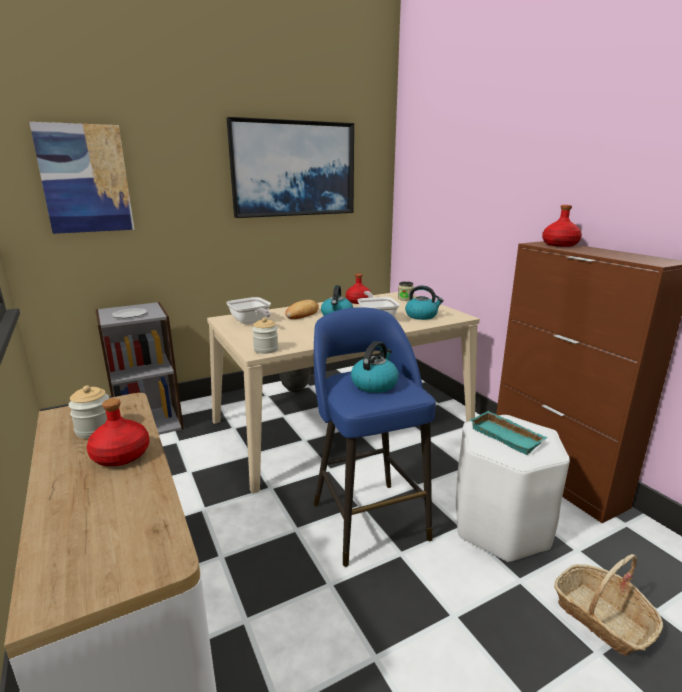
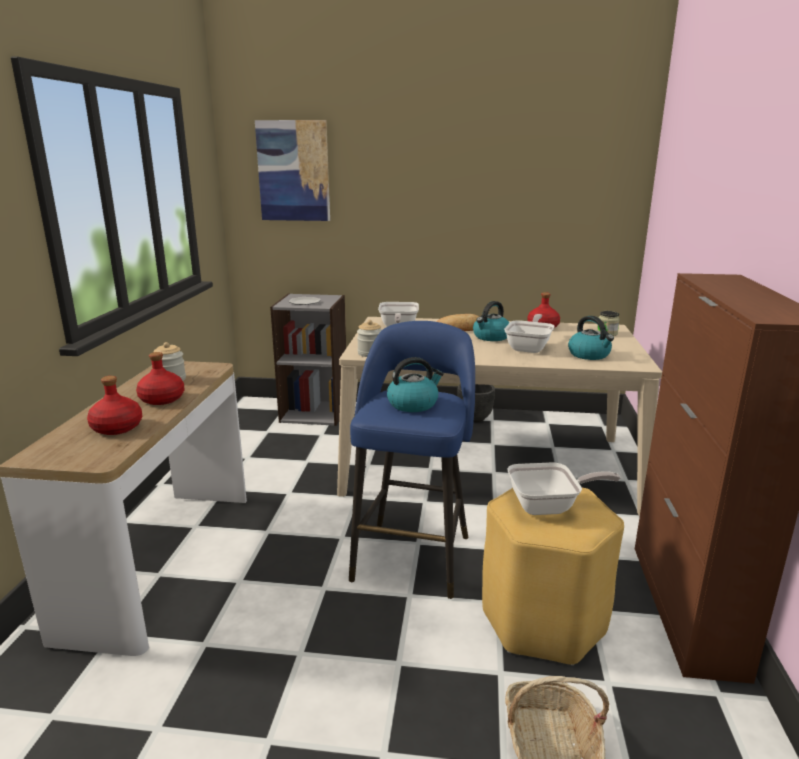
camera: 35 degrees right, 0 degrees up
picture [227,117,354,218] -> none
white stool [456,415,570,562] -> yellow stool [482,488,624,666]
turquoise tray [470,411,547,455] -> frying pan [507,462,621,515]
red bottle [542,205,582,247] -> red bottle moved to [87,376,142,435]

